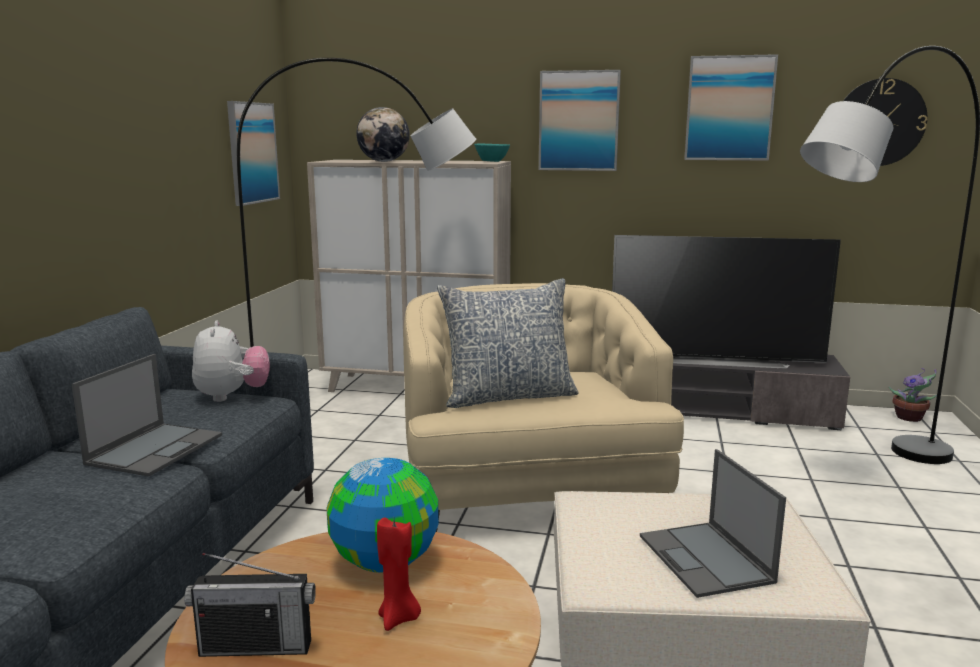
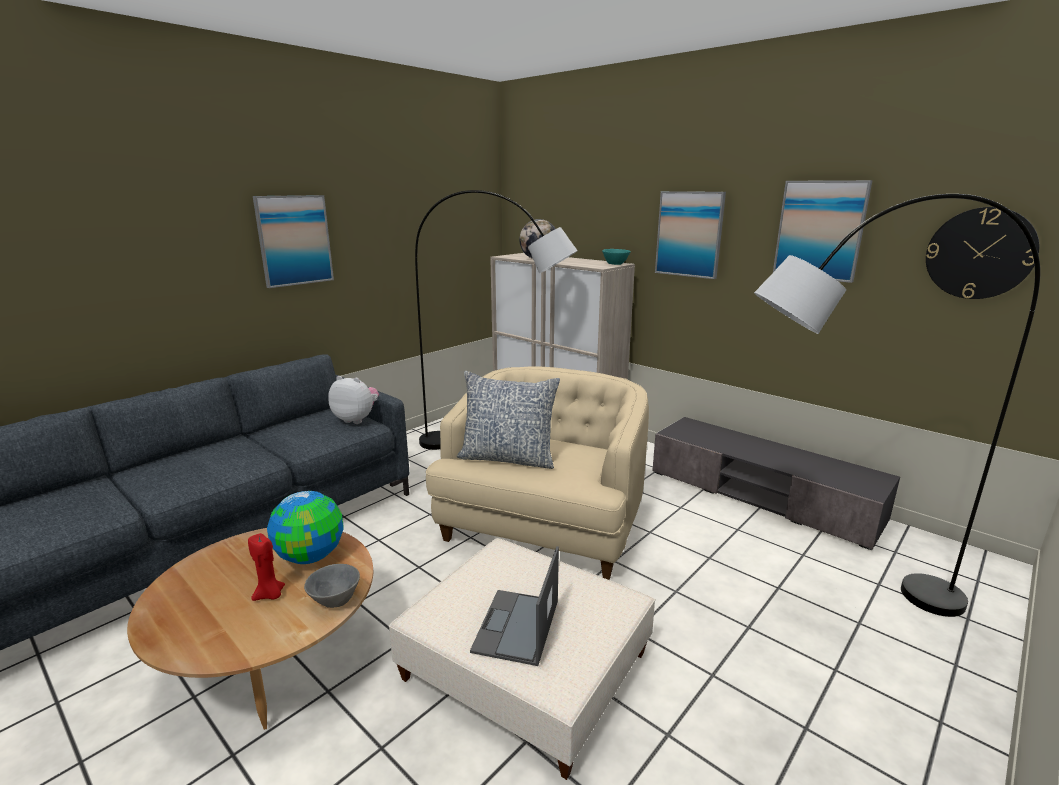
camera: 30 degrees right, 5 degrees up
laptop [72,354,222,477] -> none
radio [184,553,316,657] -> none
plush toy [192,321,270,402] -> plush toy turned 90 degrees counterclockwise [328,376,379,424]
picture [227,101,280,206] -> picture moved to [253,195,334,288]
television [612,235,841,369] -> none
potted plant [889,368,937,422] -> none
none -> grey bowl [304,564,360,608]

